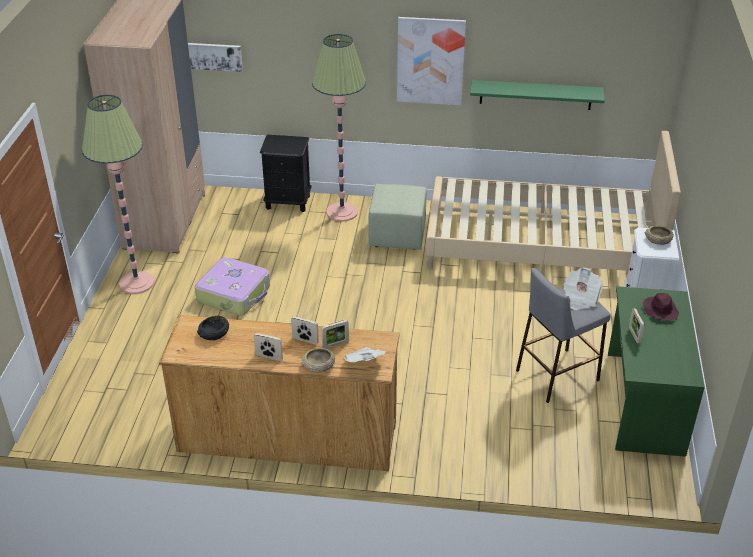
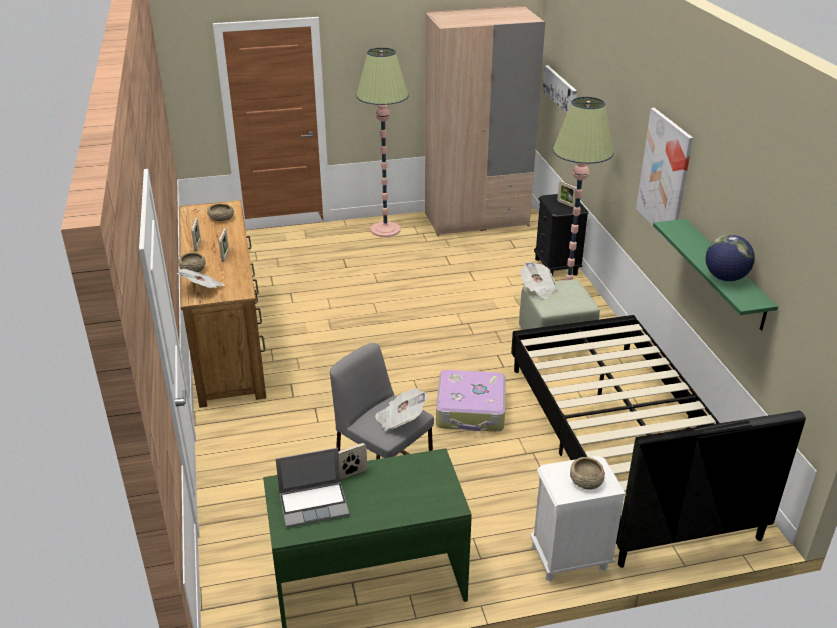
camera: 70 degrees right, 5 degrees down
suitcase [195,257,270,316] -> suitcase moved to [436,370,505,431]
black bowl [197,316,229,340] -> beige bowl [207,203,234,221]
picture frame [322,320,349,349] -> picture frame moved to [557,181,577,207]
beige bed [426,131,681,275] -> black bed [511,315,806,568]
purple hat [643,293,679,321] -> none
none -> laptop [276,448,349,528]
none -> newspaper [520,261,557,299]
none -> globe [705,235,755,281]

